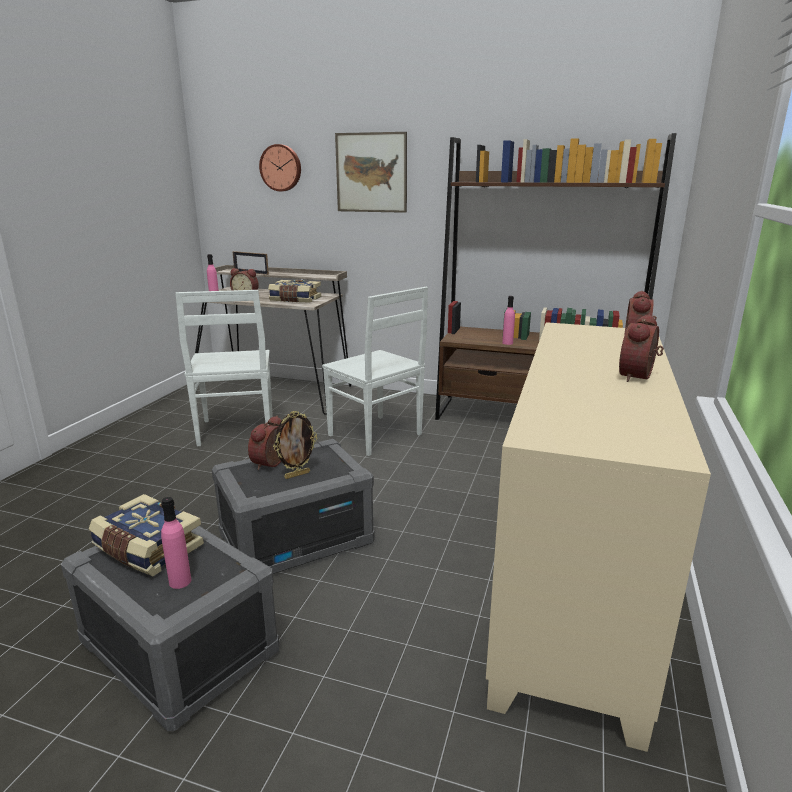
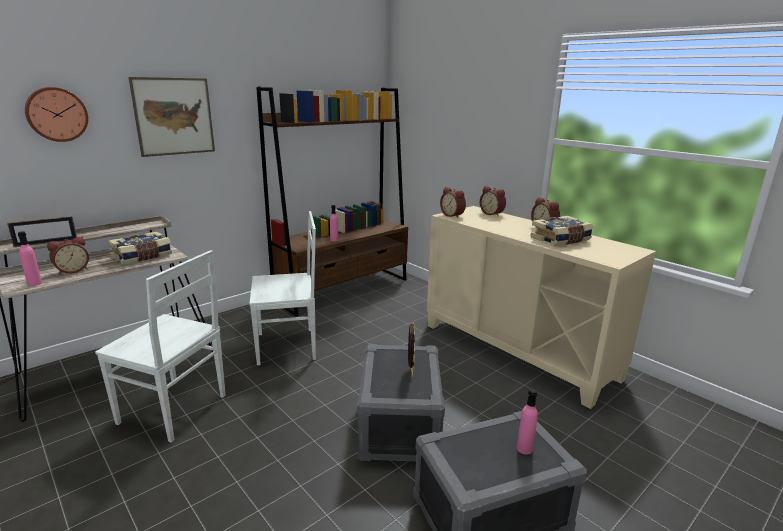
camera: 60 degrees left, 0 degrees up
book [89,494,204,576] -> book moved to [530,216,593,246]
alarm clock [248,415,281,470] -> alarm clock moved to [440,187,466,218]

